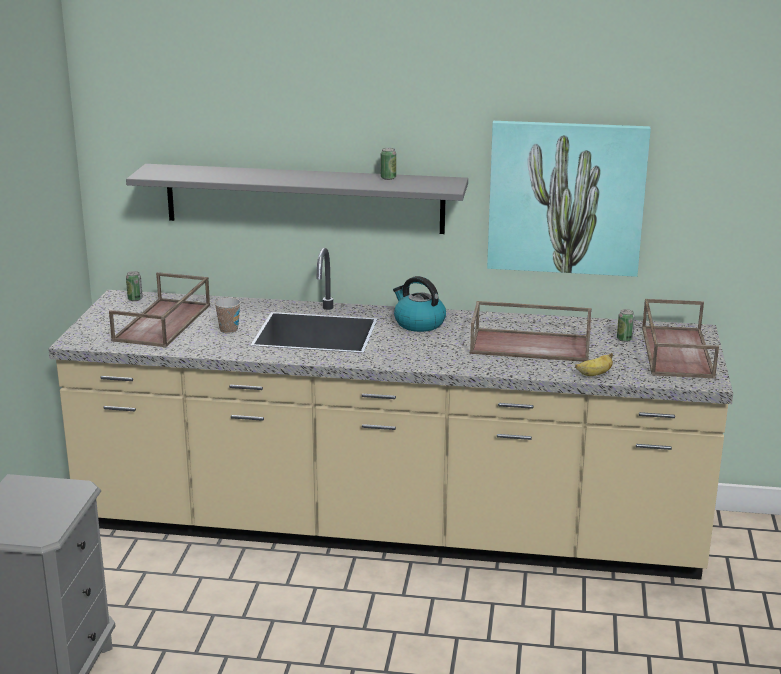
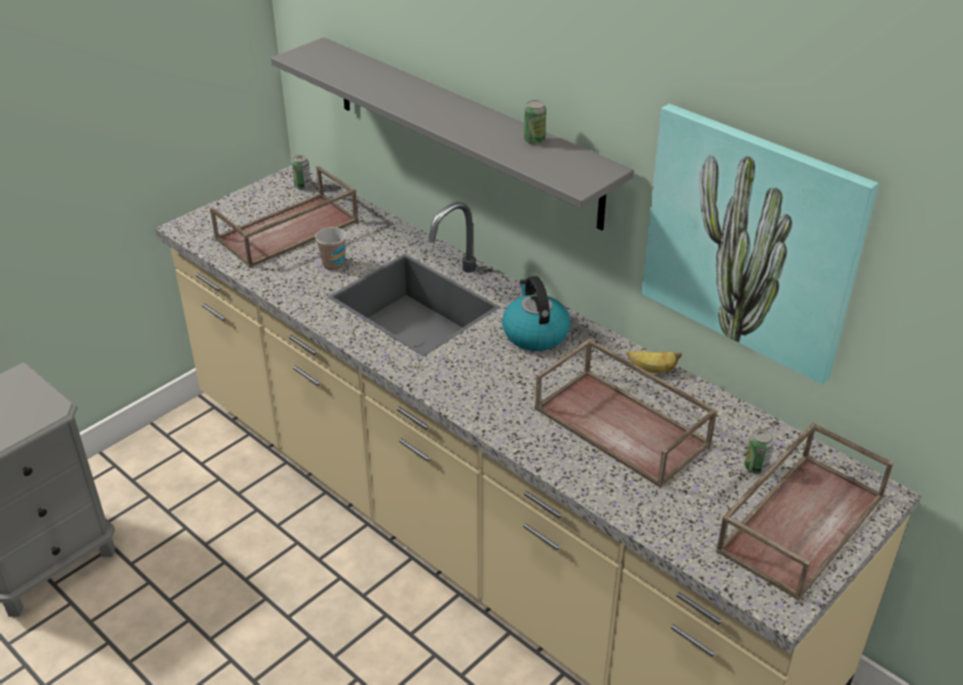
camera: 35 degrees right, 15 degrees up
banana [575,353,613,376] -> banana moved to [627,351,682,373]

